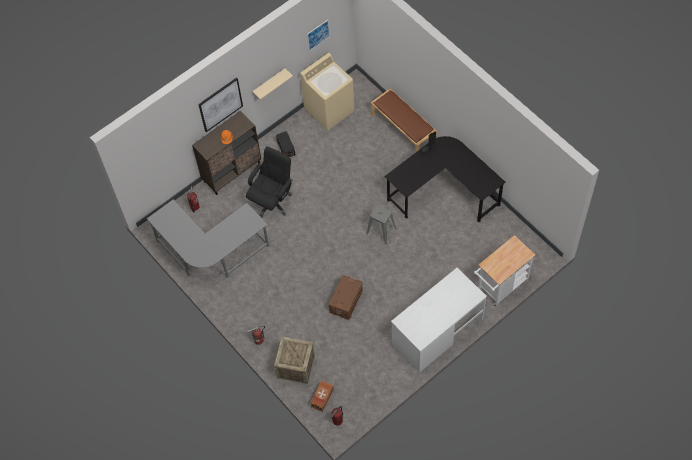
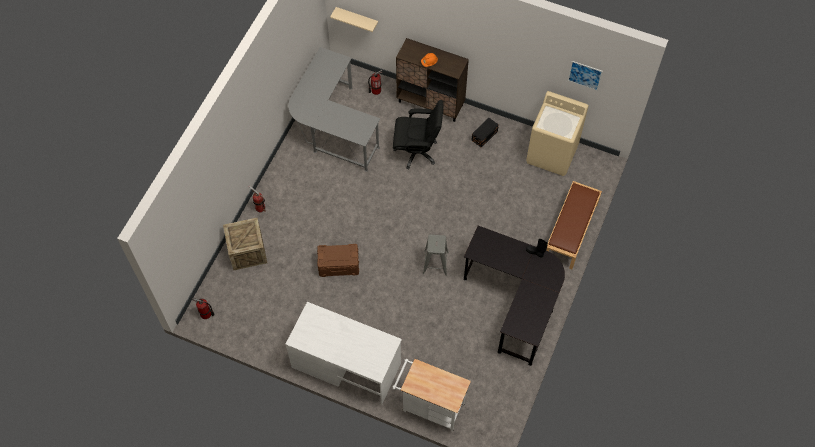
camera: 60 degrees right, 0 degrees up
picture [198,78,243,132] -> none
beige shelf [252,68,293,100] -> beige shelf moved to [330,7,378,32]
brown storage box [310,381,334,412] -> none

